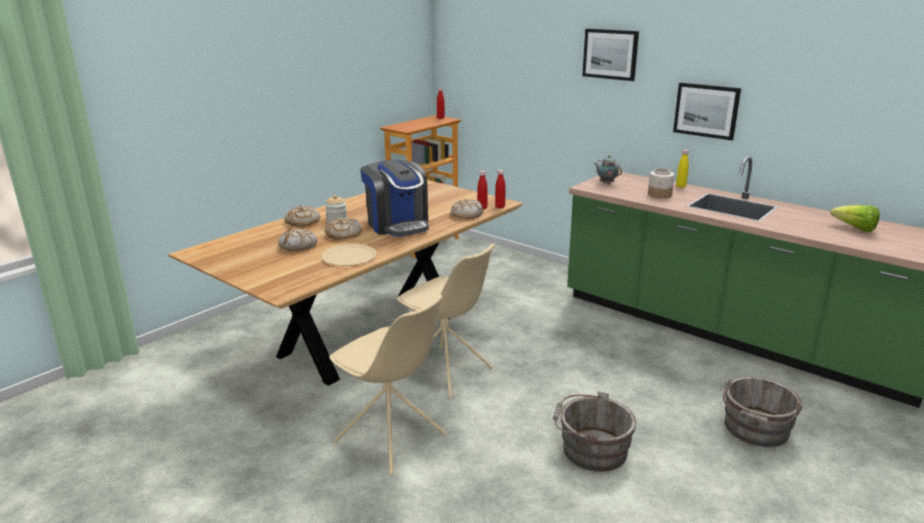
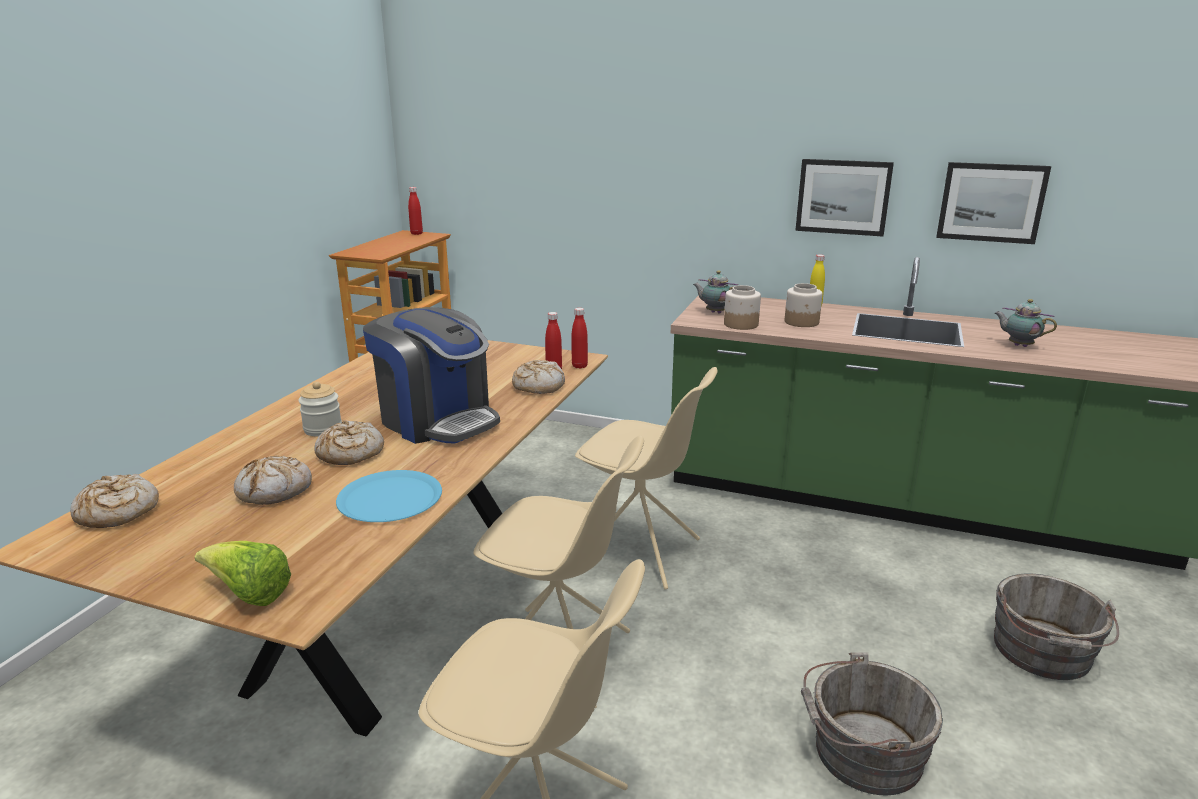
camera: 20 degrees left, 0 degrees up
bread [285,205,320,226] -> bread moved to [70,474,159,528]
beige plate [321,244,377,266] -> blue plate [336,470,442,522]
picture [582,29,639,81] -> picture moved to [936,162,1051,244]
lettuce [830,205,880,232] -> lettuce moved to [195,541,291,606]
none -> beige chair [575,367,718,590]
none -> jar [724,285,761,330]
none -> teapot [995,299,1057,347]

